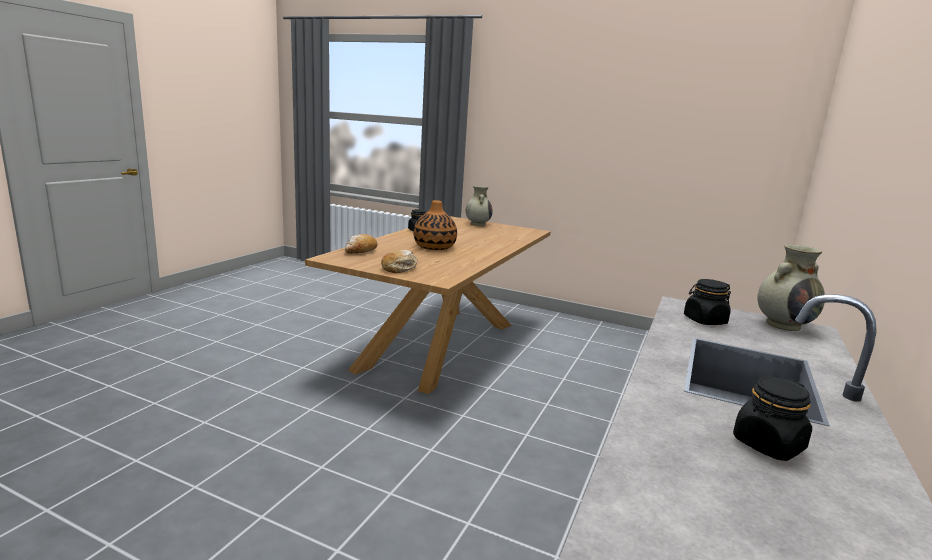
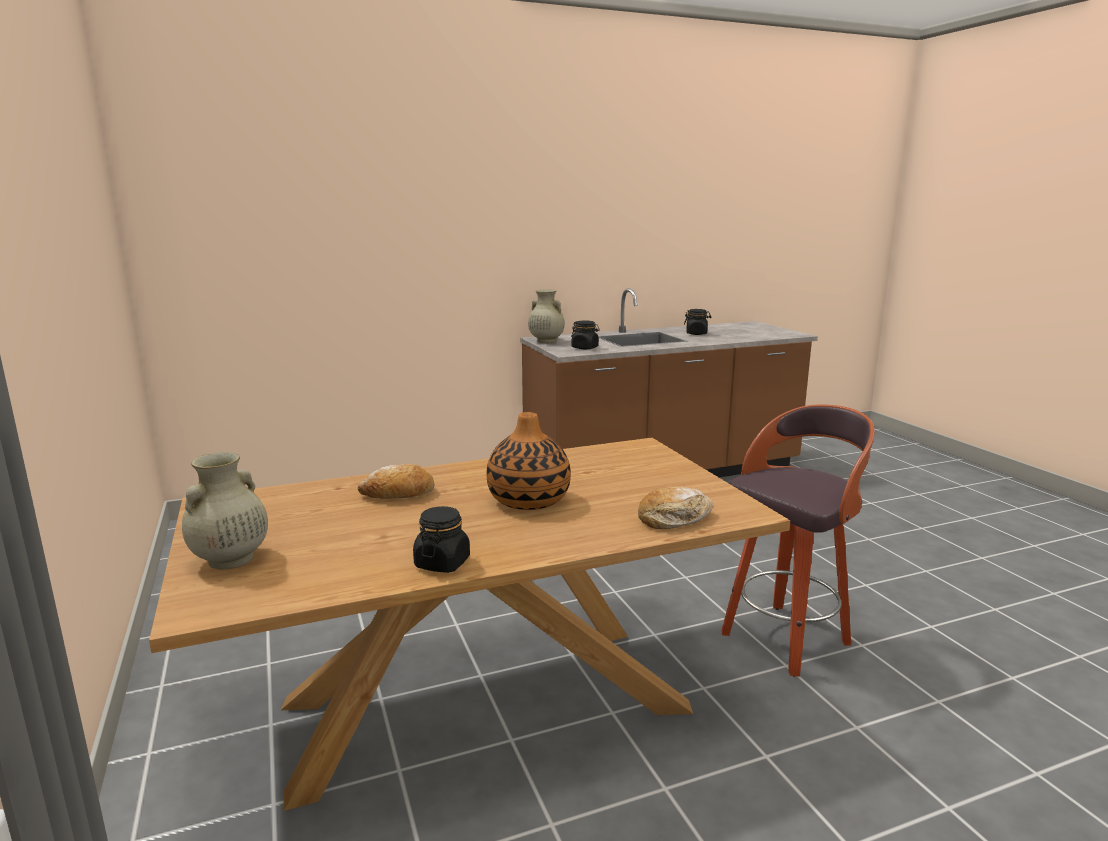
camera: 135 degrees left, 0 degrees up
bread [381,250,418,273] -> bread moved to [358,464,435,499]
none -> stool [721,404,875,677]

